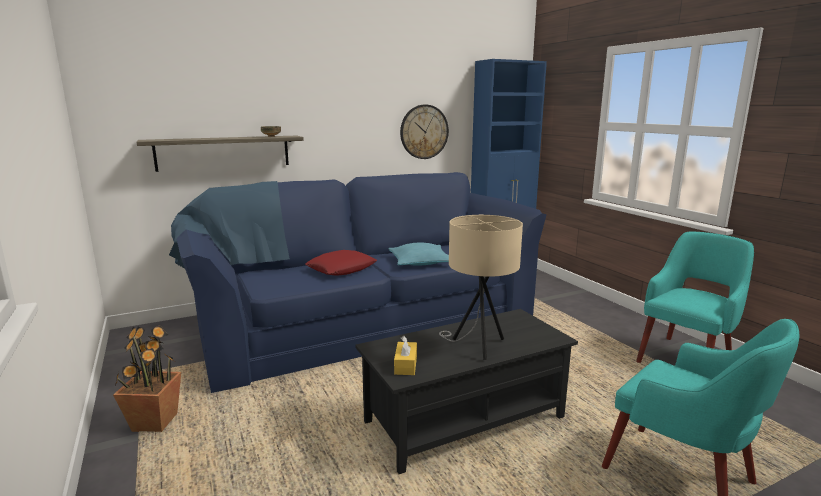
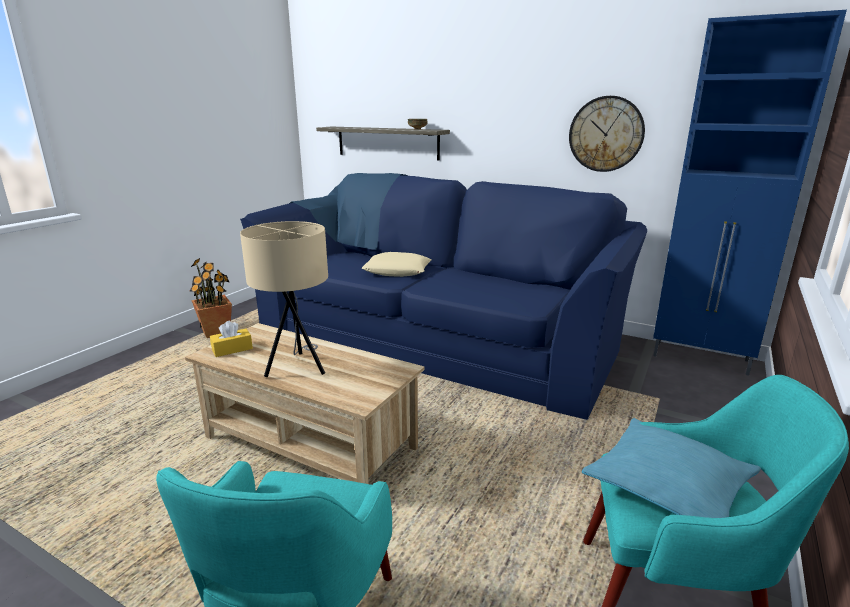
camera: 55 degrees right, 5 degrees up
red pillow [305,250,377,276] -> beige pillow [362,252,431,277]
black coffee table [356,309,578,474] -> beige coffee table [185,323,424,484]
turquoise pillow [388,243,449,266] -> turquoise pillow moved to [582,418,761,518]

